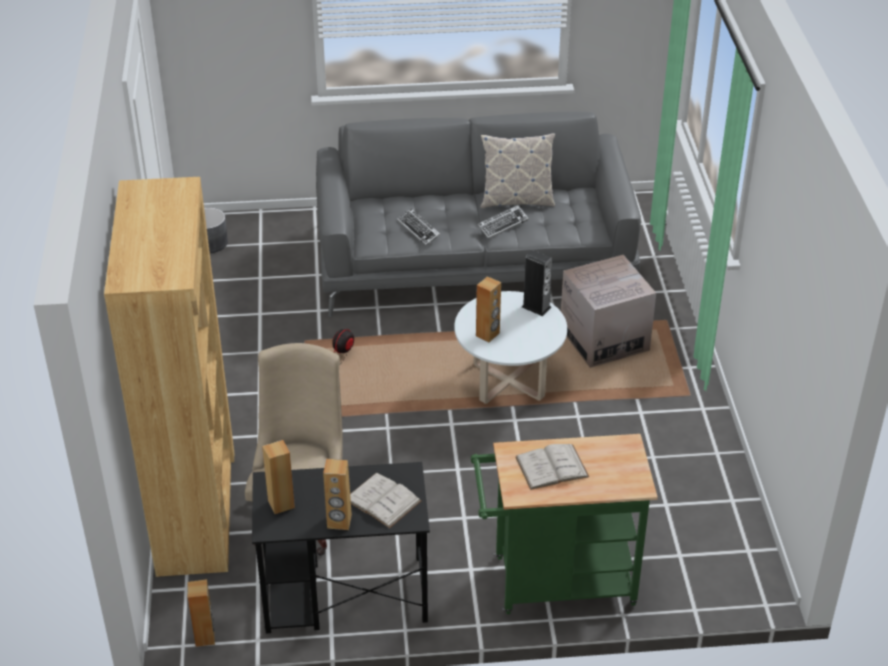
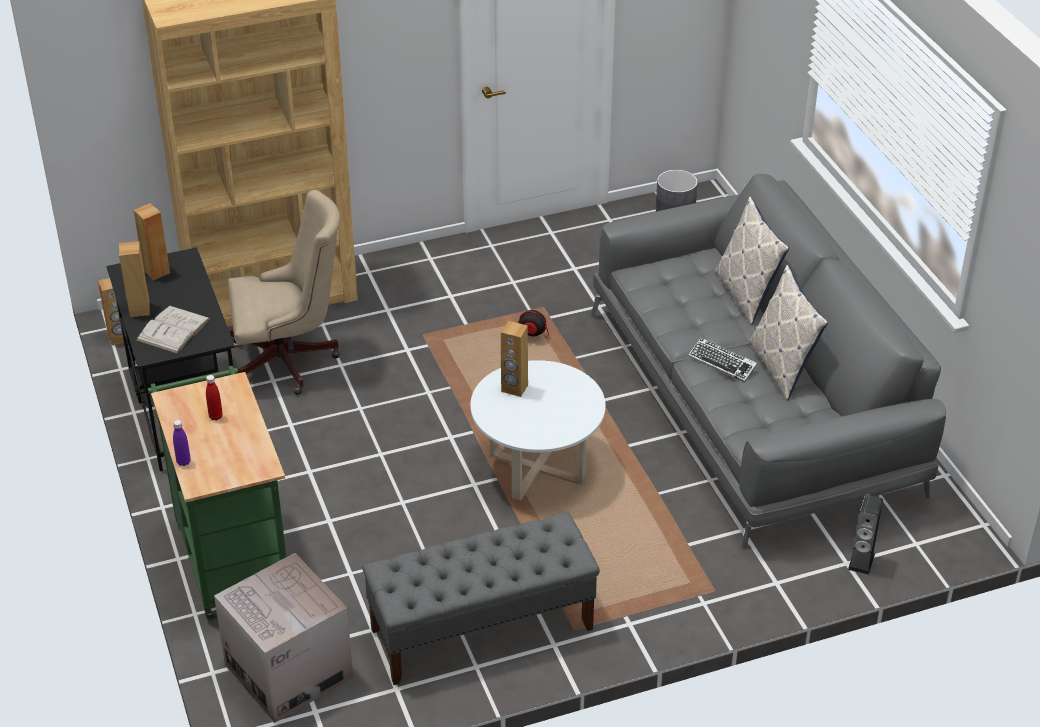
camera: 75 degrees right, 0 degrees up
keyboard [397,208,441,246] -> none
white book [515,444,589,490] -> red bottle [206,375,223,420]
speaker [522,250,552,316] -> speaker moved to [848,494,883,575]
cardboard box [561,255,656,368] -> cardboard box moved to [214,553,353,723]
none -> purple bottle [173,420,191,466]
none -> grey bench [362,512,600,685]
none -> pillow [715,196,789,325]

